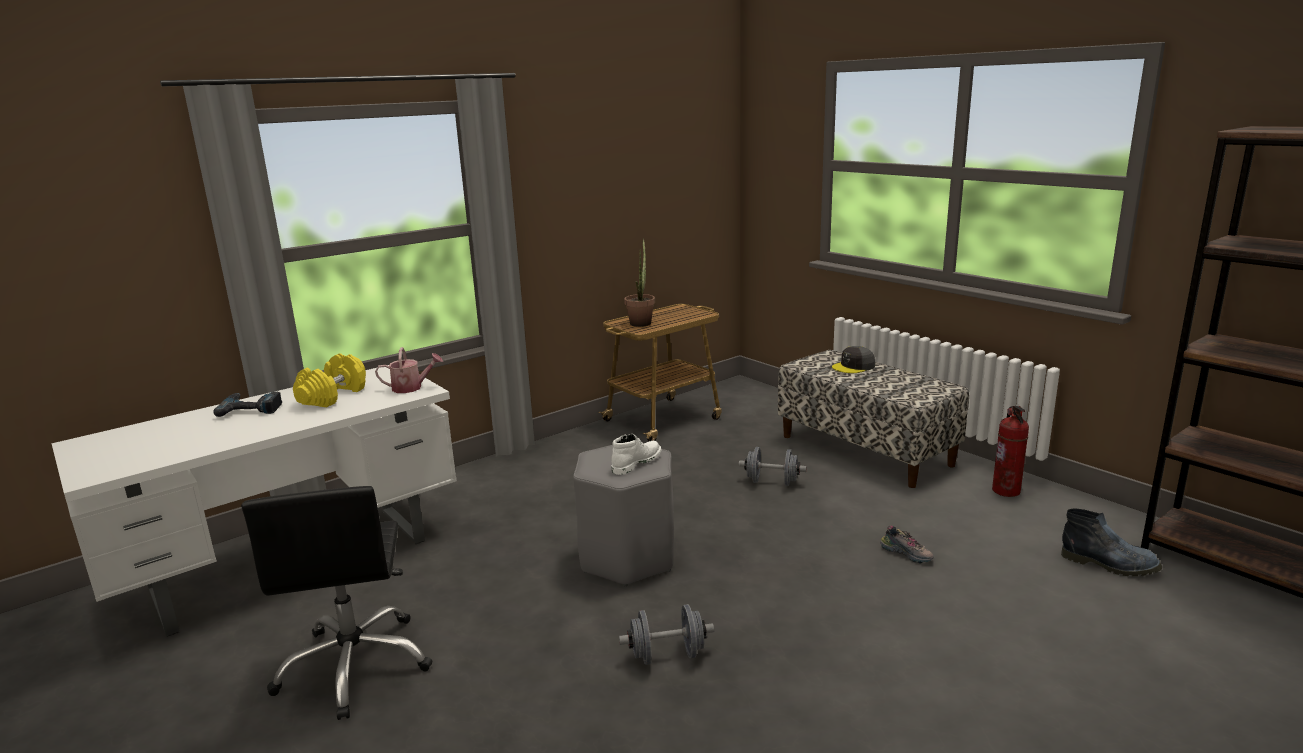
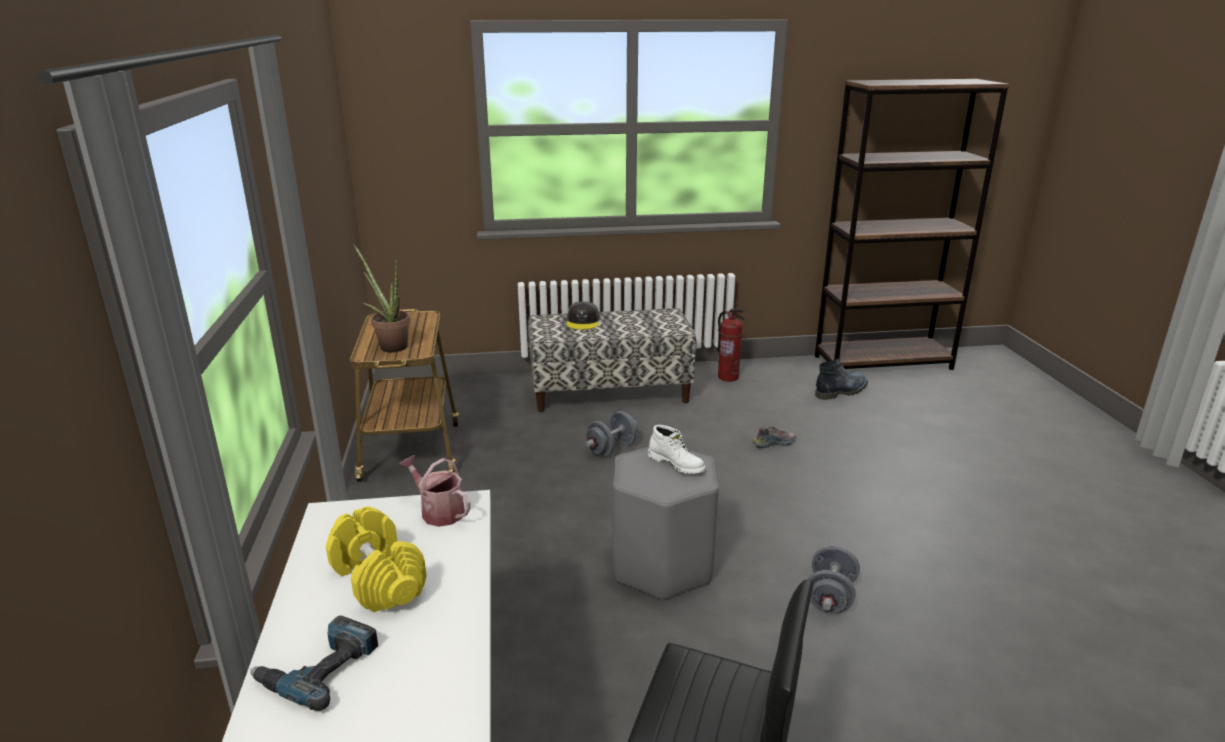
camera: 60 degrees left, 5 degrees up
watering can [375,347,443,393] -> watering can turned 75 degrees counterclockwise [399,455,471,527]
white boot [612,434,661,475] -> white boot turned 150 degrees clockwise [648,425,706,474]

